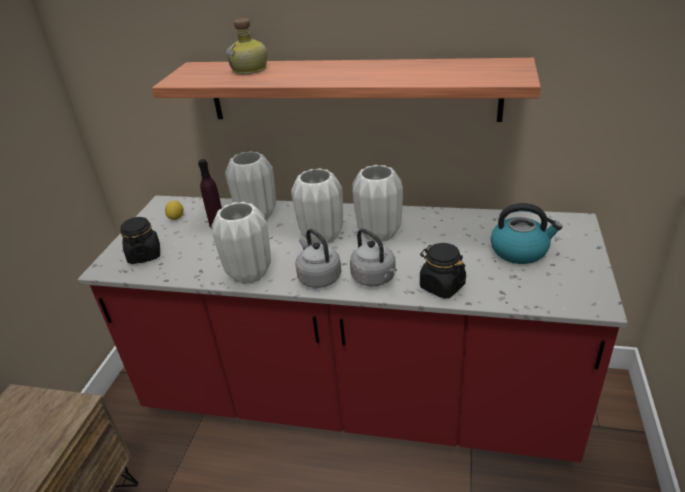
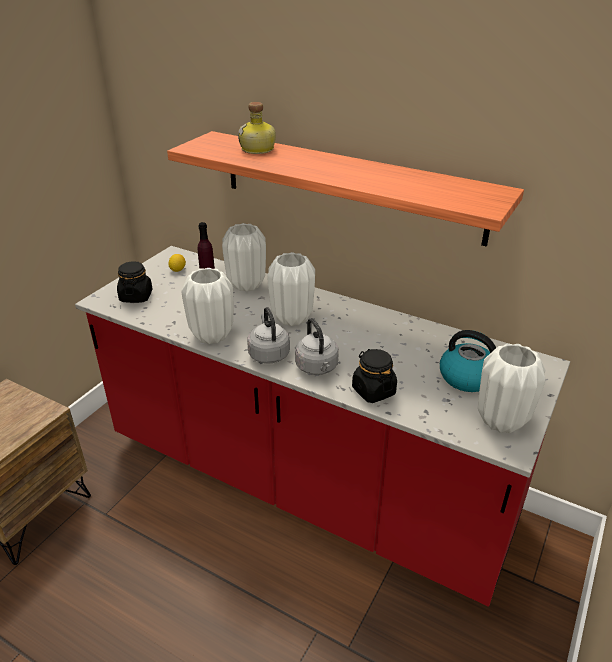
camera: 15 degrees right, 0 degrees up
white vase [352,165,403,242] -> white vase moved to [478,343,545,433]

